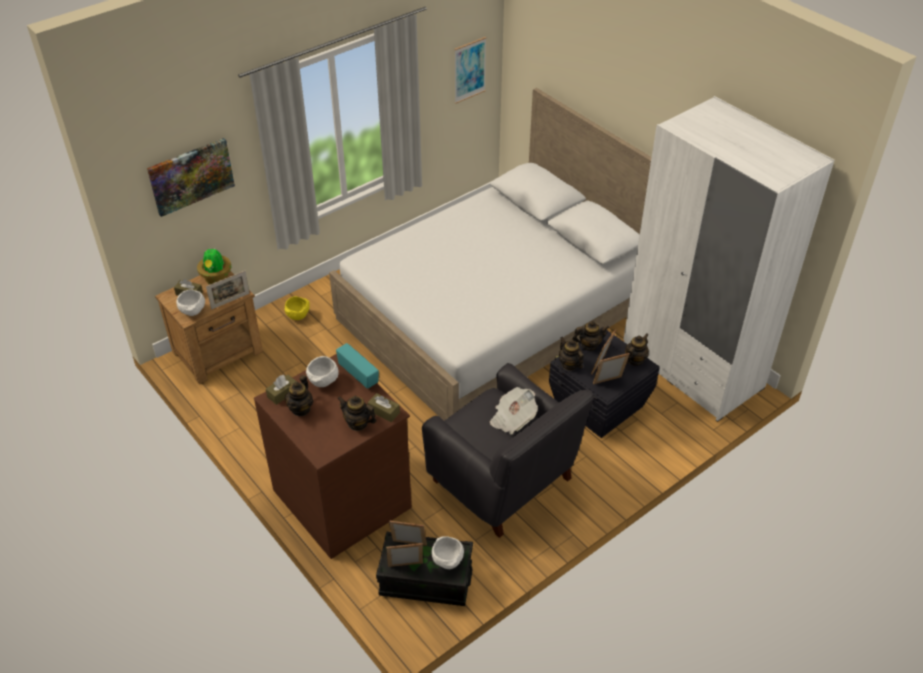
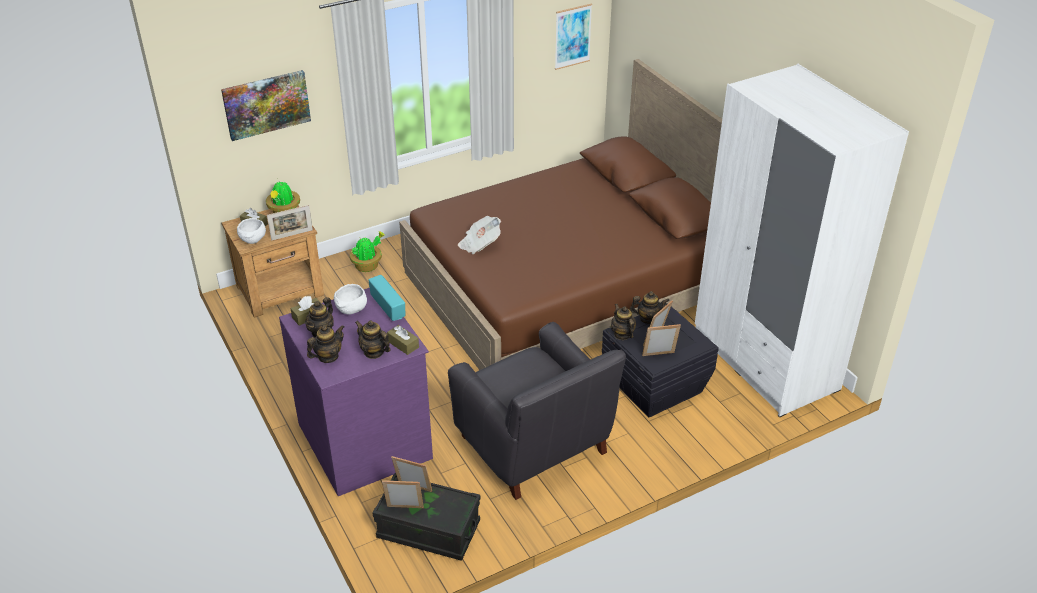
camera: 10 degrees right, 5 degrees down
brown dresser [254,354,412,559] -> purple dresser [279,288,433,496]
yellow bowl [285,296,310,320] -> potted plant [350,231,385,272]
white bed [329,88,652,421] -> brown bed [399,59,722,370]
white bowl [431,536,464,569] -> none
newspaper [490,387,538,435] -> newspaper moved to [458,216,501,254]
teapot [625,333,649,366] -> teapot moved to [307,325,344,363]

